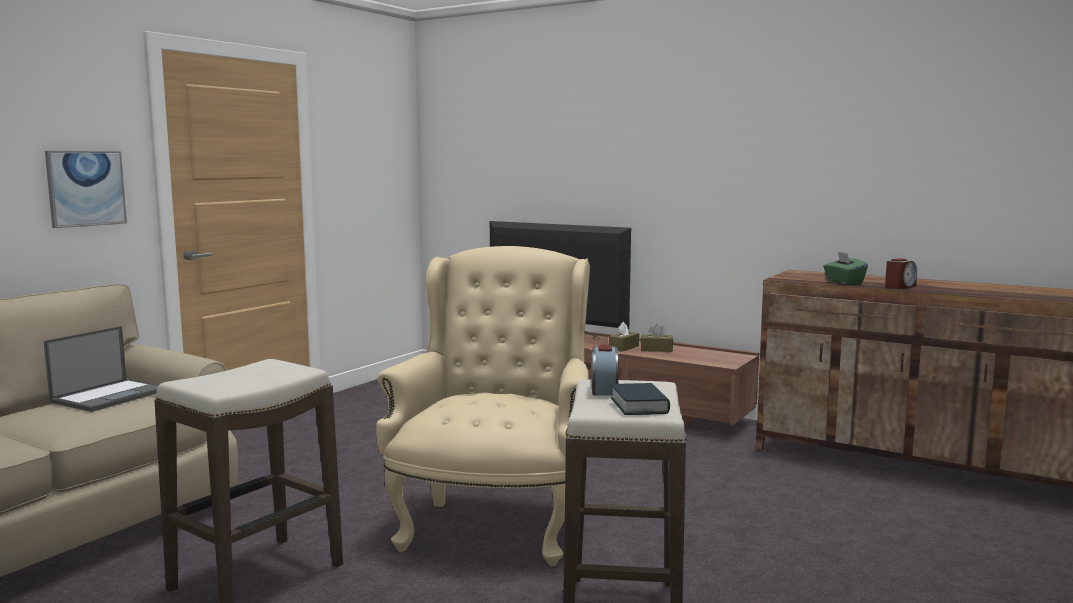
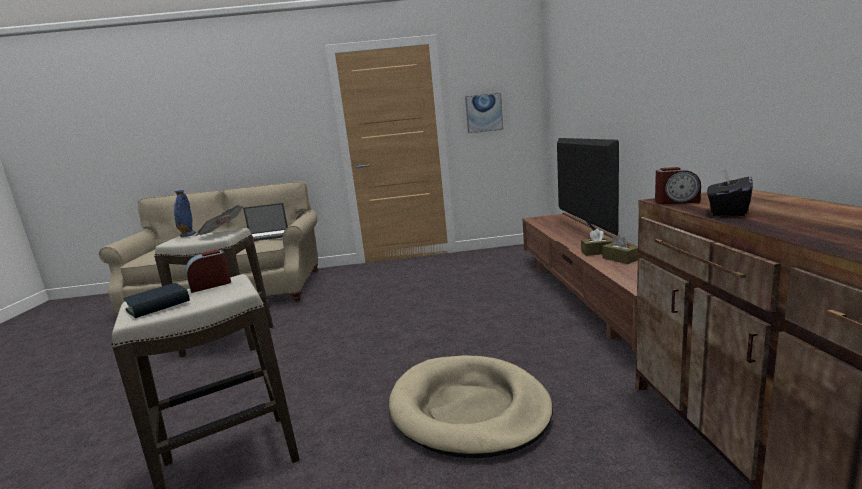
camera: 55 degrees right, 5 degrees up
picture [45,151,127,228] -> picture moved to [465,93,503,133]
beige armchair [376,246,590,566] -> none
green tissue box [823,252,868,284] -> black tissue box [707,167,753,216]
alarm clock [885,258,917,289] -> alarm clock moved to [655,167,701,204]
none -> blue vase [174,190,196,237]
none -> newspaper [195,205,243,236]
none -> beige dog bed [389,355,553,458]

